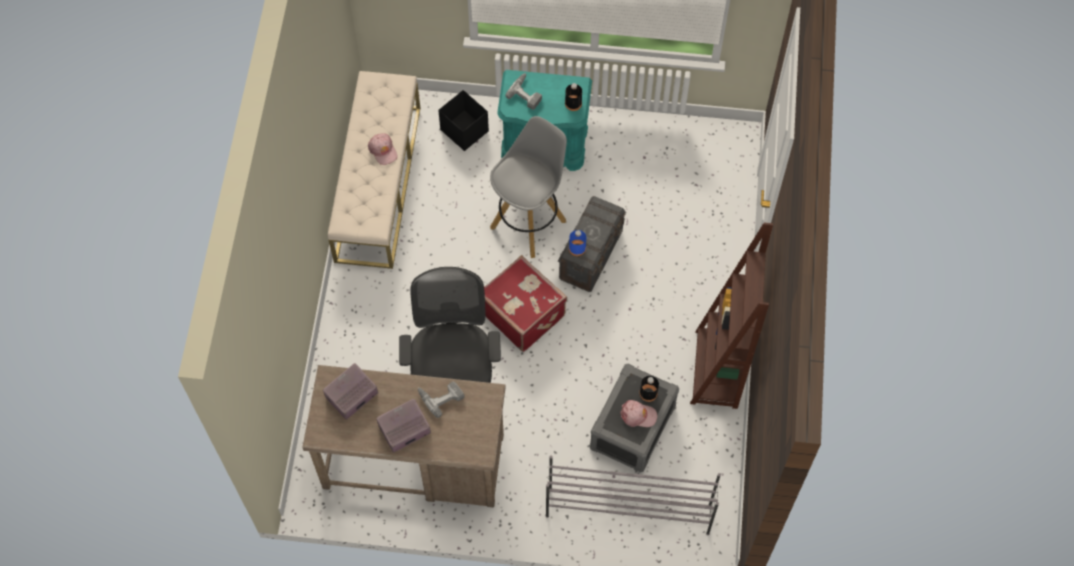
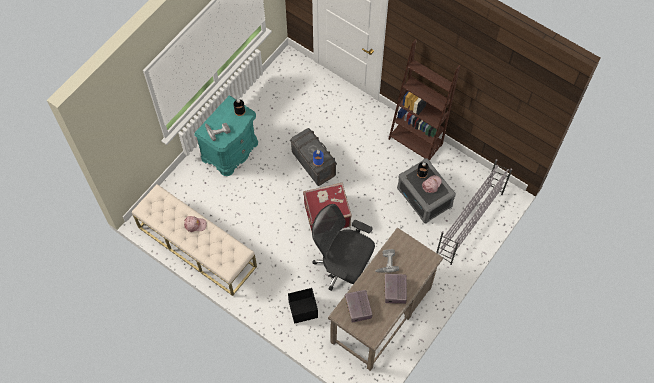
camera: 60 degrees left, 0 degrees up
black storage box [438,90,489,151] -> black storage box moved to [288,288,318,324]
grey stool [490,116,567,258] -> none

